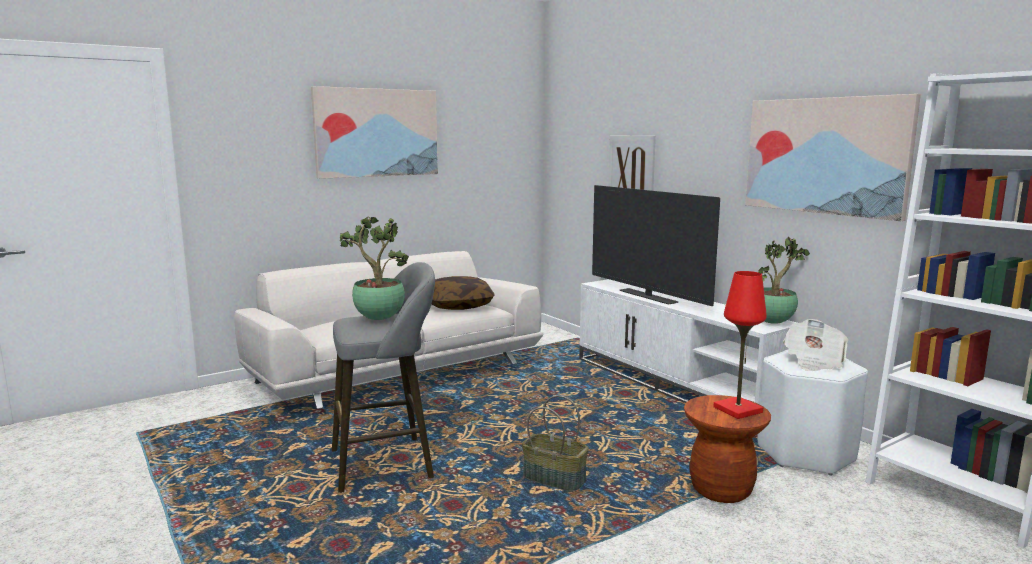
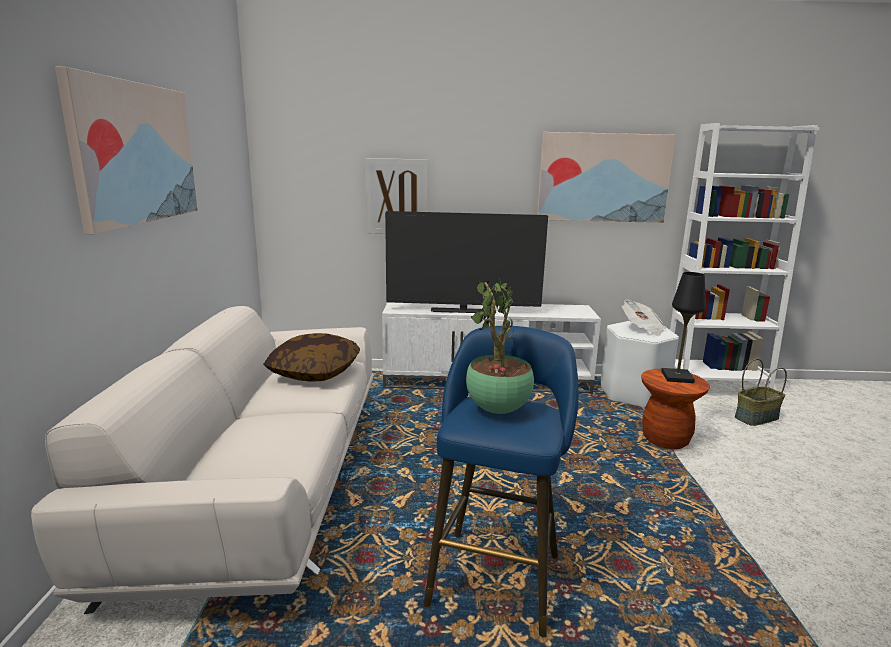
camera: 55 degrees left, 5 degrees up
grey stool [332,262,435,493] -> blue stool [424,326,579,638]
basket [522,395,589,491] -> basket moved to [735,359,787,426]
red table lamp [713,271,767,419] -> black table lamp [661,272,706,383]
potted plant [758,237,810,324] -> none

